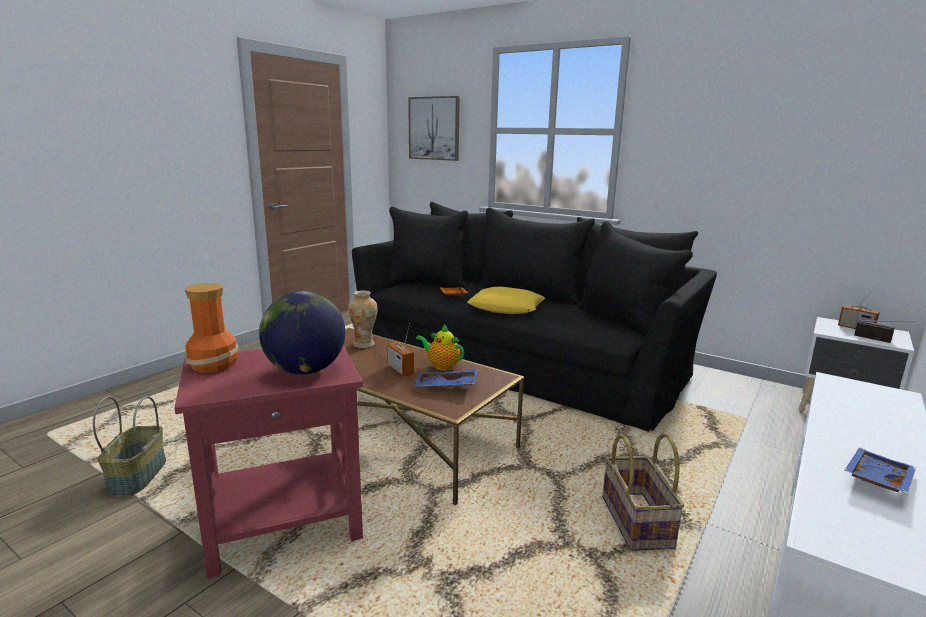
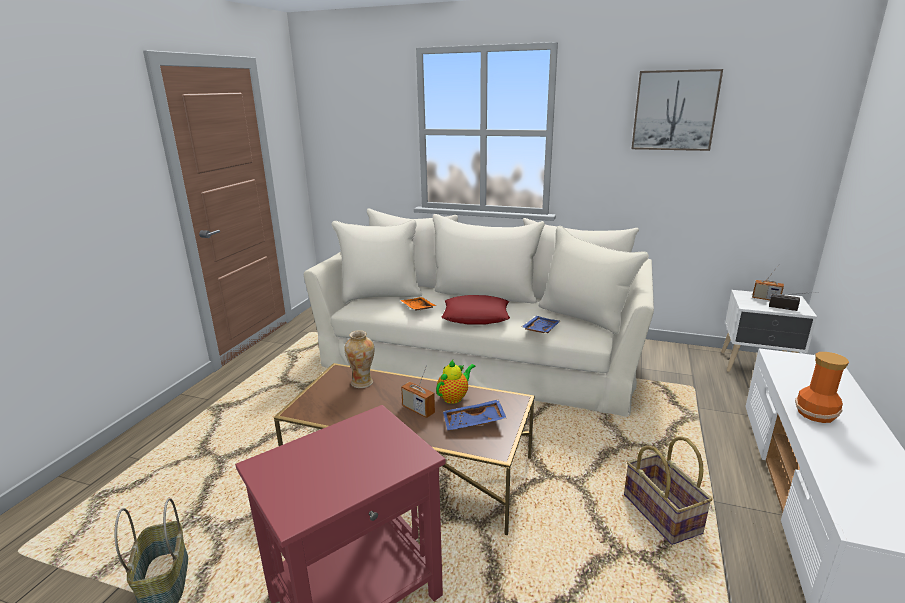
camera: 15 degrees left, 5 degrees up
vase [185,283,238,373] -> vase moved to [795,352,849,423]
globe [259,291,345,375] -> none
black sofa [352,202,717,432] -> beige sofa [304,208,654,417]
picture [408,96,460,161] -> picture moved to [631,69,723,151]
teapot [416,325,464,371] -> teapot turned 120 degrees clockwise [436,360,476,404]
yellow pillow [467,287,545,314] -> red pillow [442,295,510,325]
blue tray [844,448,916,493] -> blue tray moved to [522,316,560,333]

